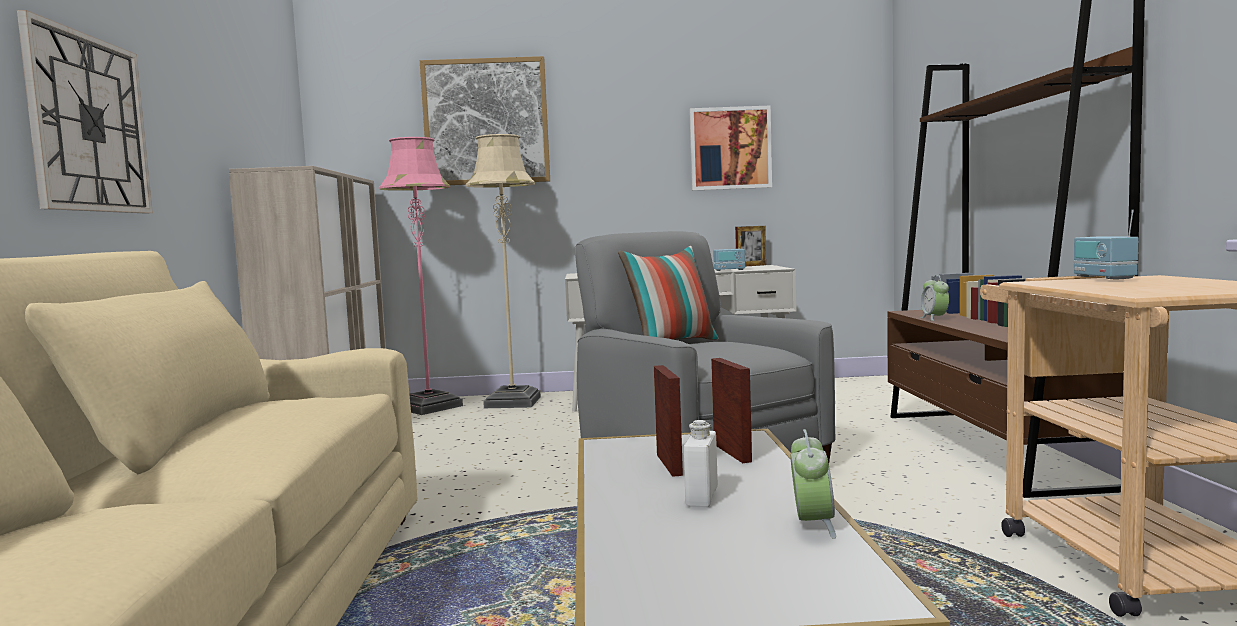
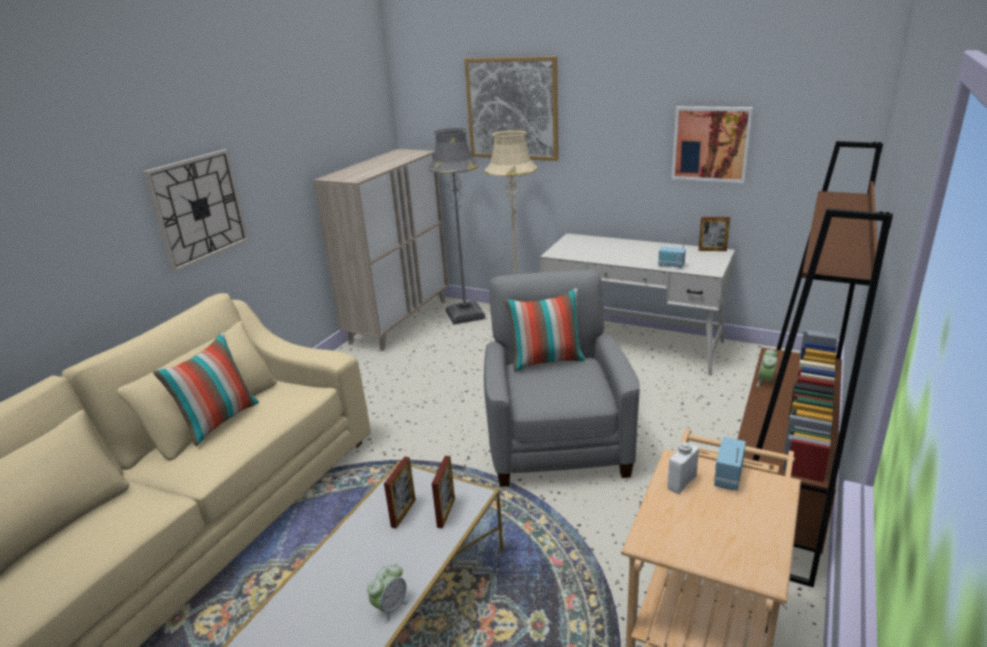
camera: 30 degrees right, 20 degrees up
pink floor lamp [379,137,463,415] -> grey floor lamp [428,128,485,325]
white bottle [684,420,718,508] -> white bottle moved to [667,442,699,494]
none -> pillow [153,332,259,446]

